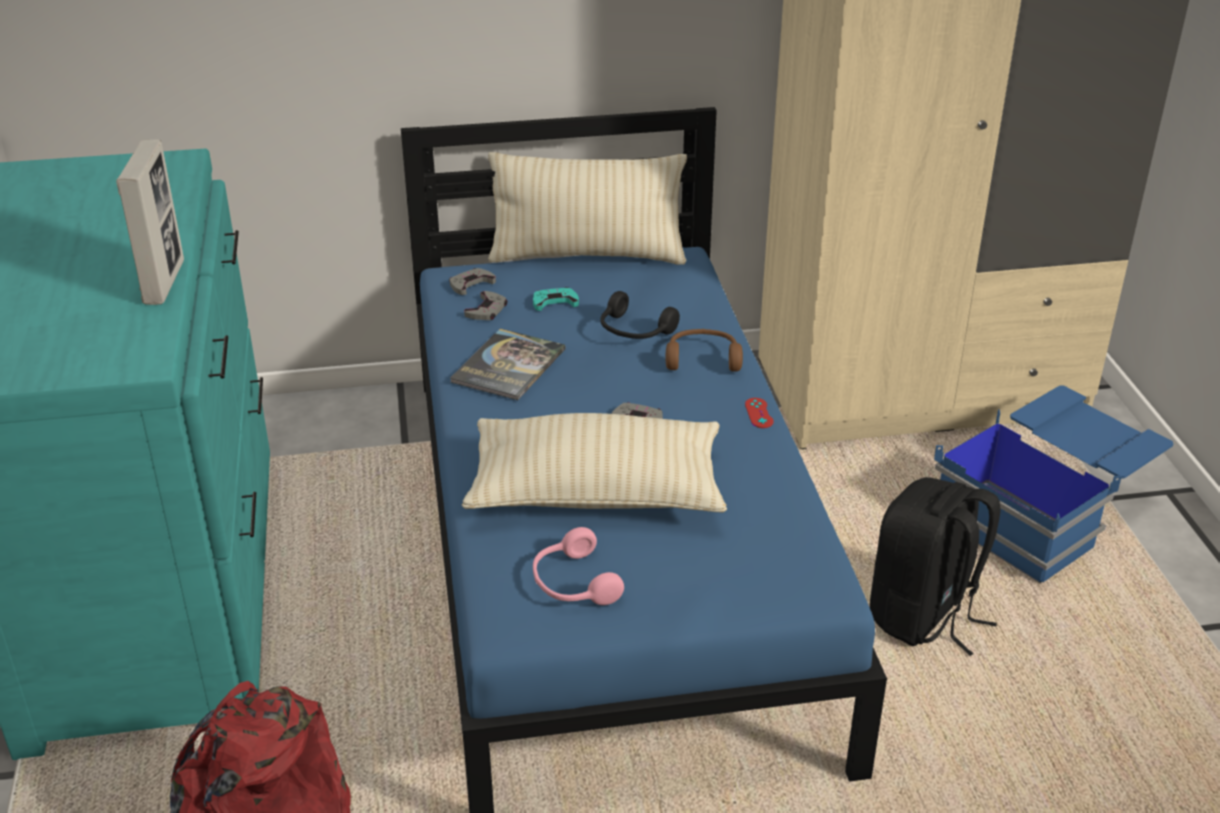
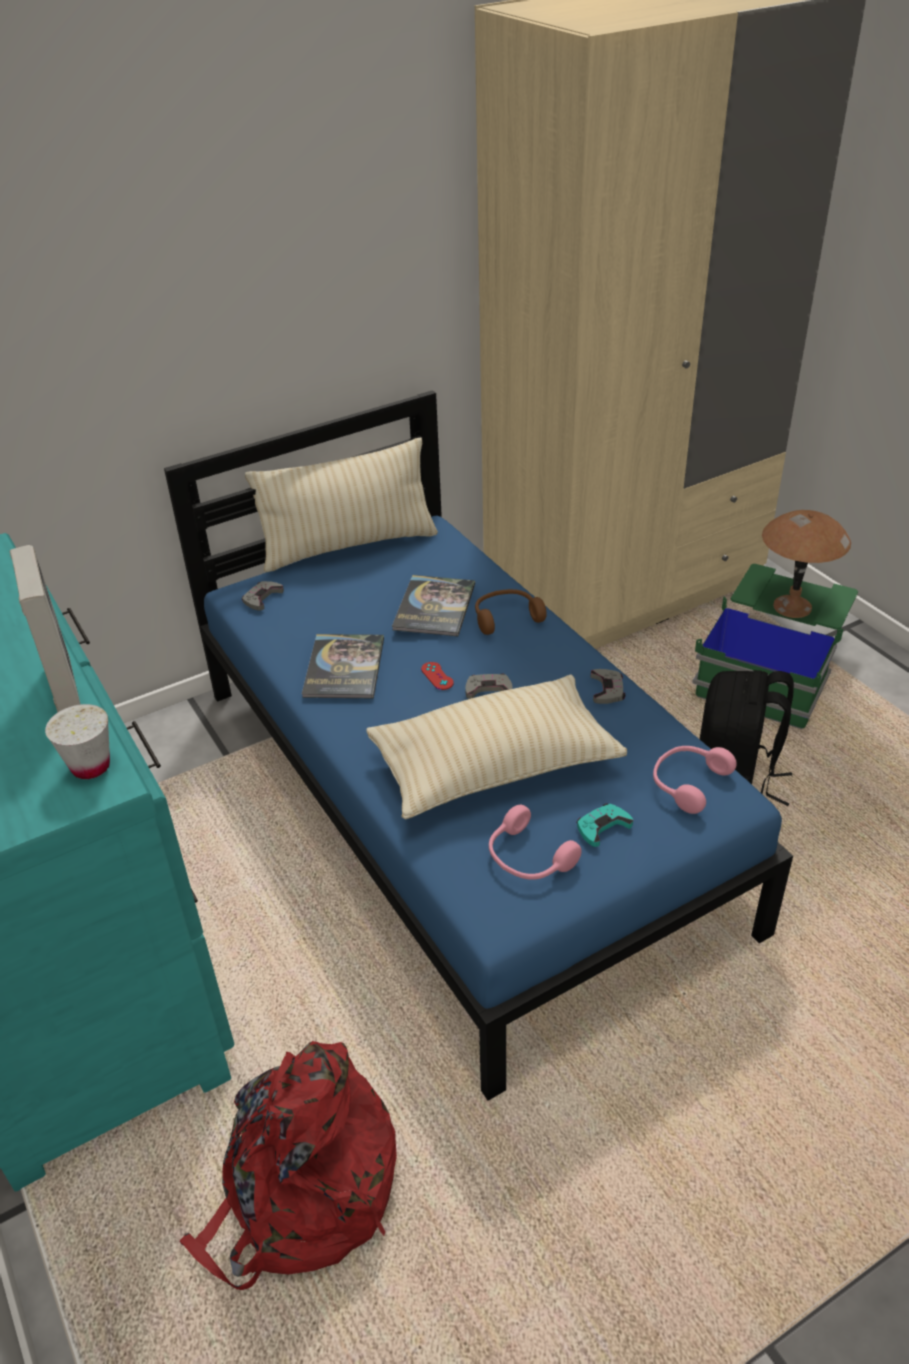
camera: 20 degrees left, 5 degrees up
grey game controller [464,291,507,320] -> grey game controller moved to [590,669,625,704]
turquoise game controller [533,287,579,311] -> turquoise game controller moved to [577,803,633,847]
black headphones [600,291,680,339] -> book [392,575,475,636]
red game controller [745,398,774,428] -> red game controller moved to [421,662,454,690]
blue storage box [934,385,1173,584] -> green storage box [693,564,858,729]
none -> white cup [45,704,110,779]
none -> pink headphones [653,746,737,814]
none -> brown table lamp [762,510,851,618]

